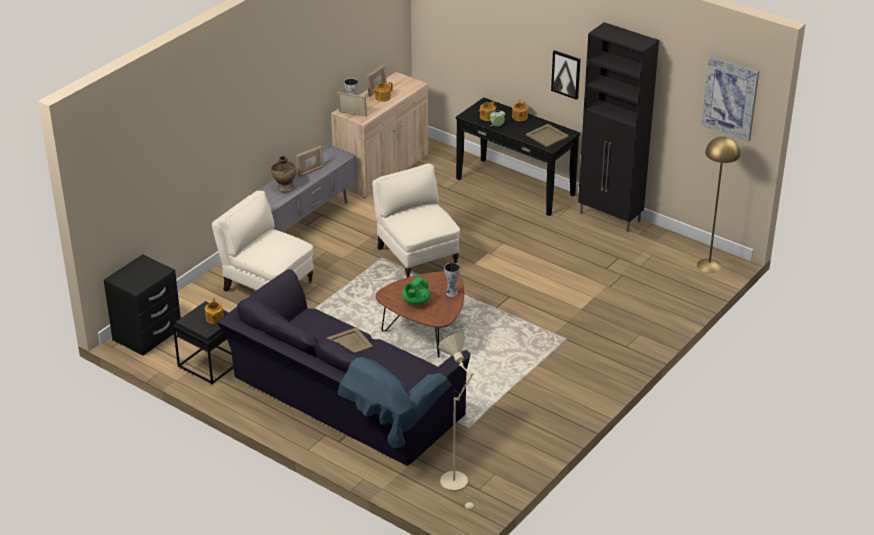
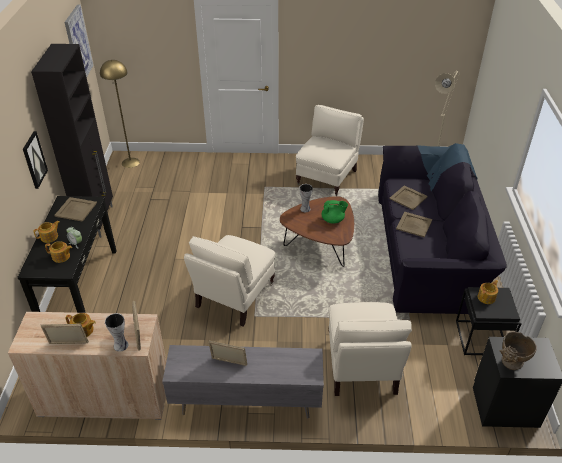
camera: 125 degrees left, 5 degrees up
beige vase [271,156,297,192] -> beige vase moved to [500,331,537,370]
none -> beige armchair [296,105,364,196]
none -> beige tray [389,186,428,210]

